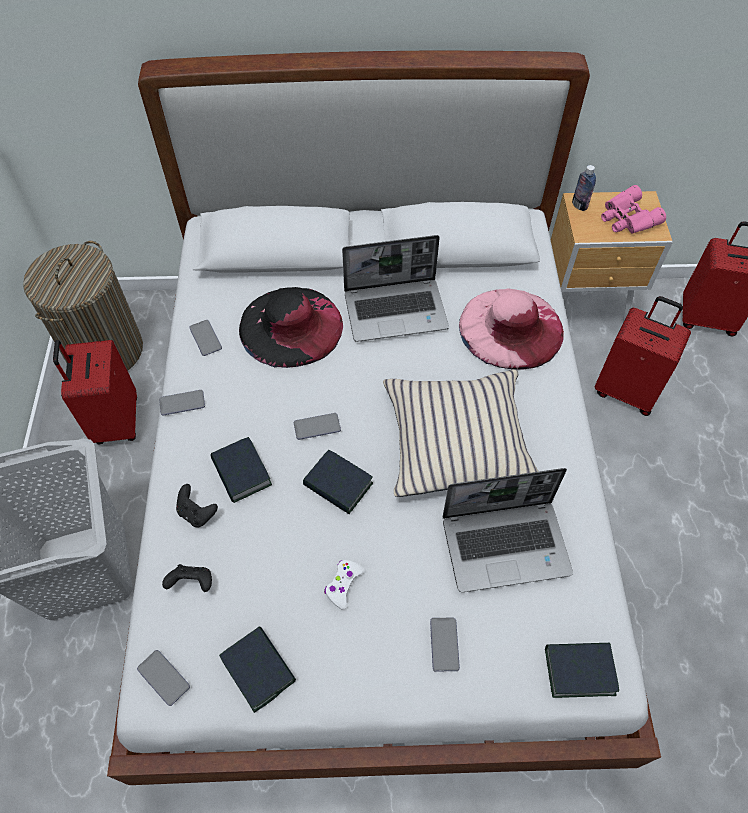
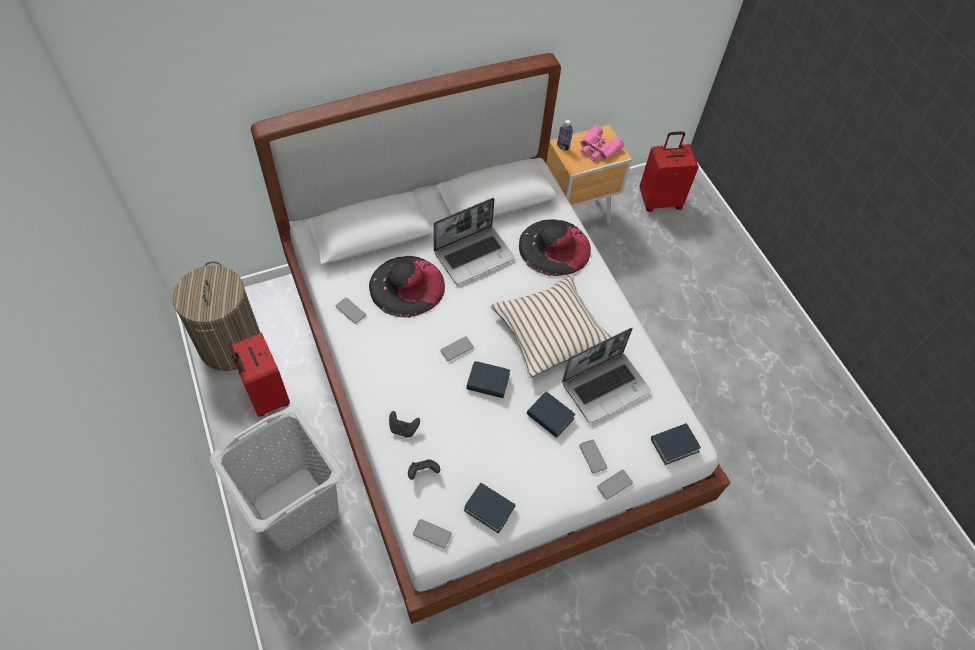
camera: 25 degrees left, 0 degrees up
phone [159,390,205,416] -> phone moved to [597,470,633,499]
book [211,437,272,503] -> book moved to [527,392,576,438]
white game controller [324,560,364,610] -> none
pink hat [459,288,564,370] -> black hat [519,219,591,276]
red suitcase [595,296,691,416] -> none

